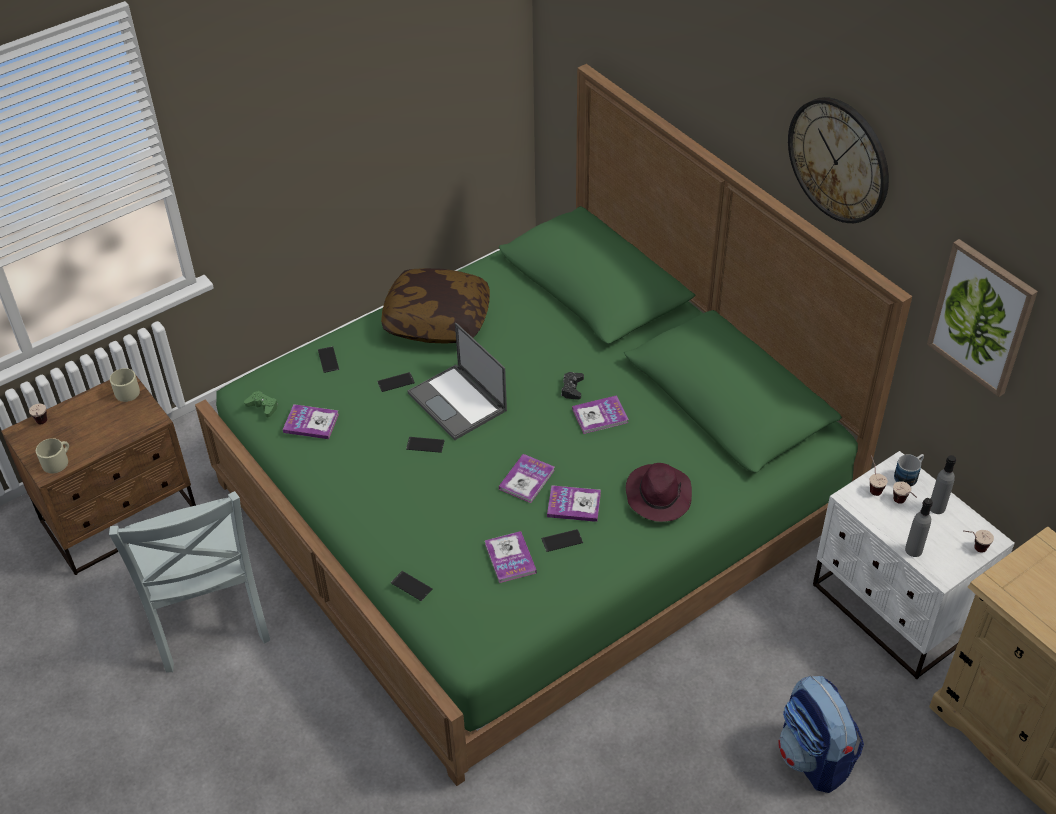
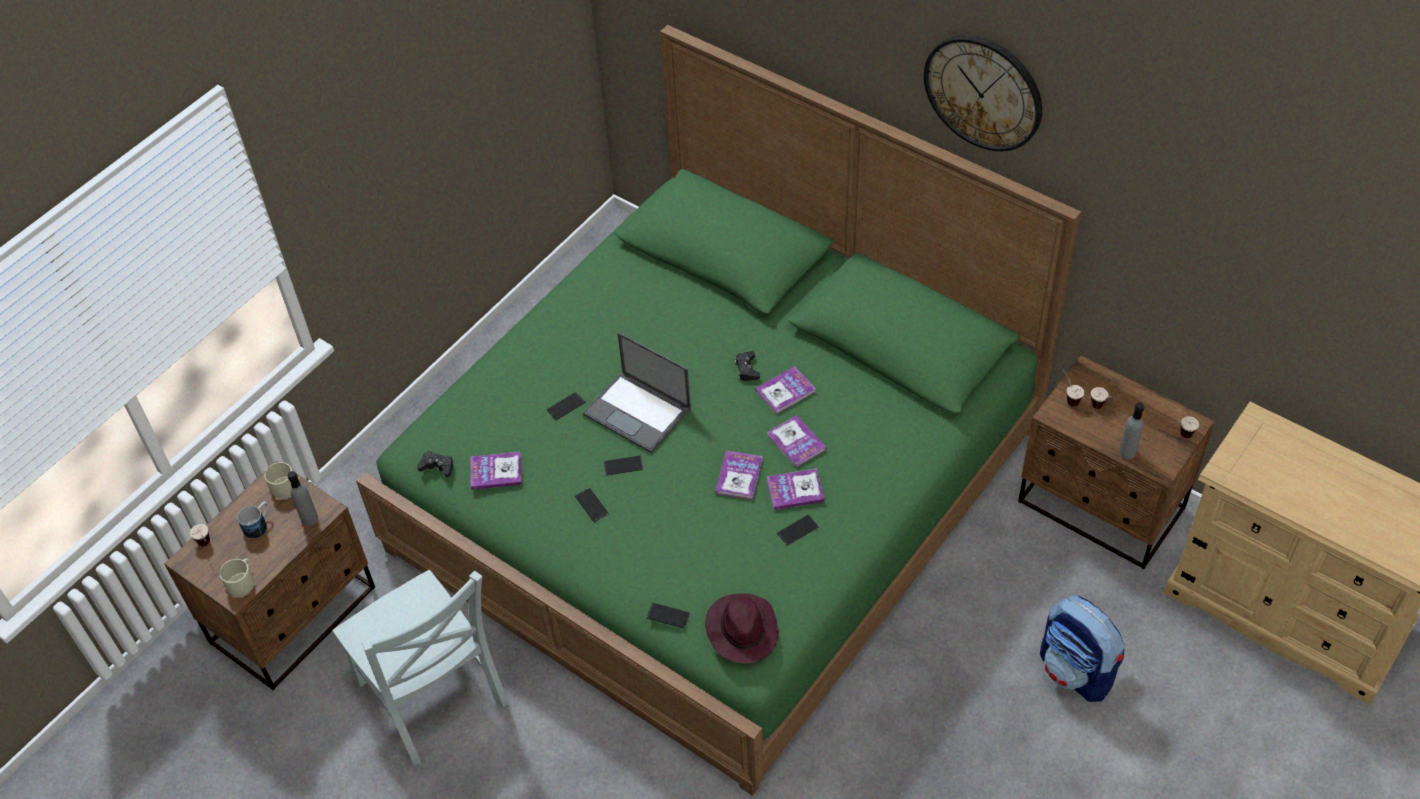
camera: 15 degrees left, 5 degrees up
green game controller [244,391,278,417] -> black game controller [417,451,453,477]
phone [318,346,339,373] -> phone moved to [575,488,609,522]
pillow [381,268,490,344] -> none
book [485,531,537,583] -> book moved to [767,415,827,468]
purple hat [626,463,692,522] -> purple hat moved to [705,593,779,663]
white nightstand [813,451,1015,679] -> brown nightstand [1018,355,1215,569]
mug [894,454,924,486] -> mug moved to [237,502,268,539]
picture [927,239,1038,397] -> none
grey bottle [930,455,956,514] -> grey bottle moved to [288,471,318,526]

